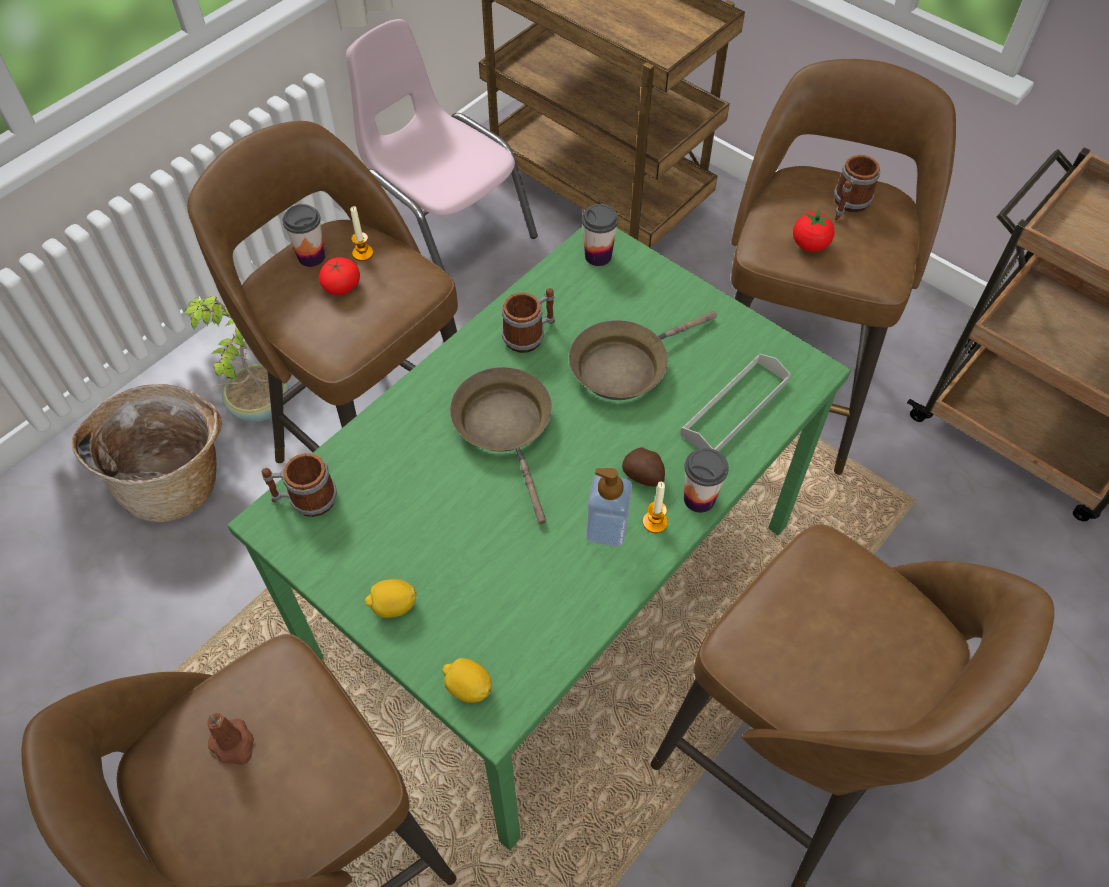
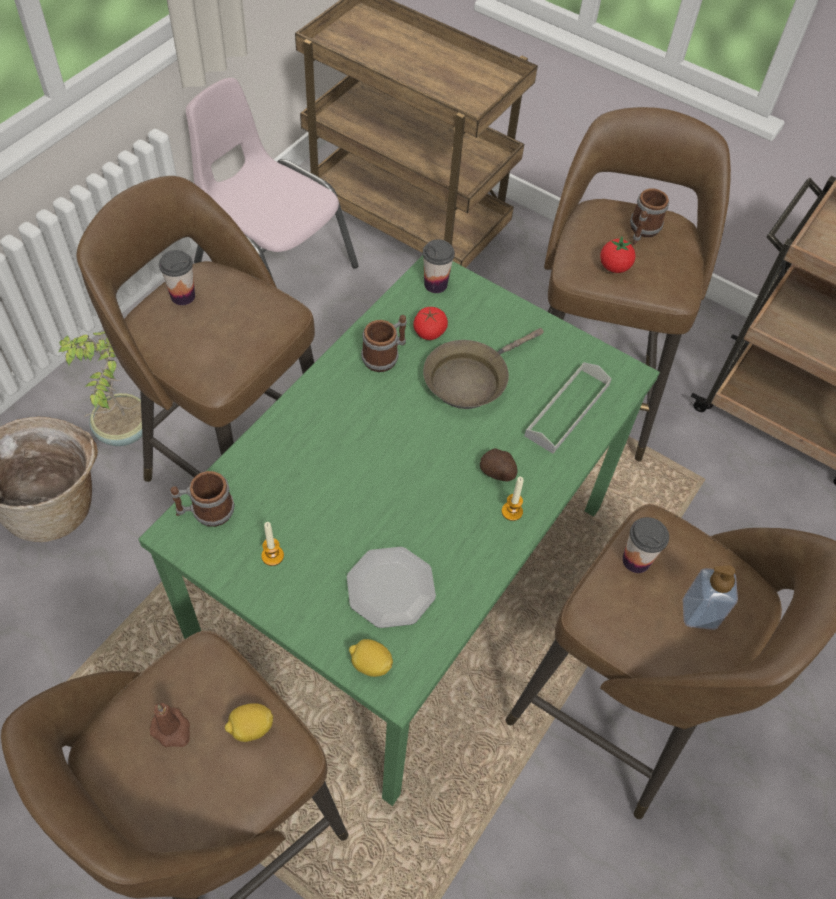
camera: 10 degrees left, 0 degrees up
tomato [319,257,360,295] -> tomato moved to [413,307,448,340]
candle [350,206,374,261] -> candle moved to [261,522,284,566]
lemon [365,579,417,618] -> lemon moved to [225,703,273,742]
brown frying pan [450,367,552,524] -> none
soap dispenser [586,468,632,547] -> soap dispenser moved to [683,565,738,630]
cup [684,448,729,513] -> cup moved to [622,517,669,573]
none -> plate [347,547,436,628]

